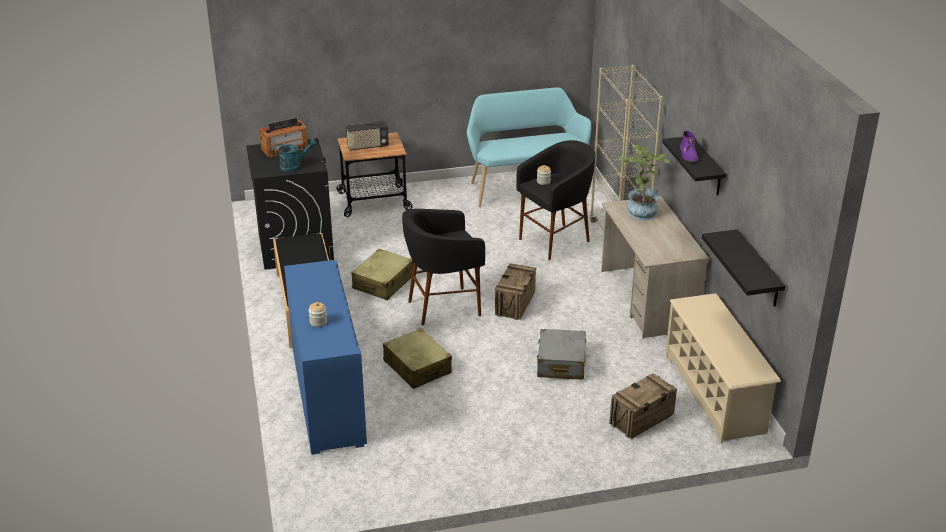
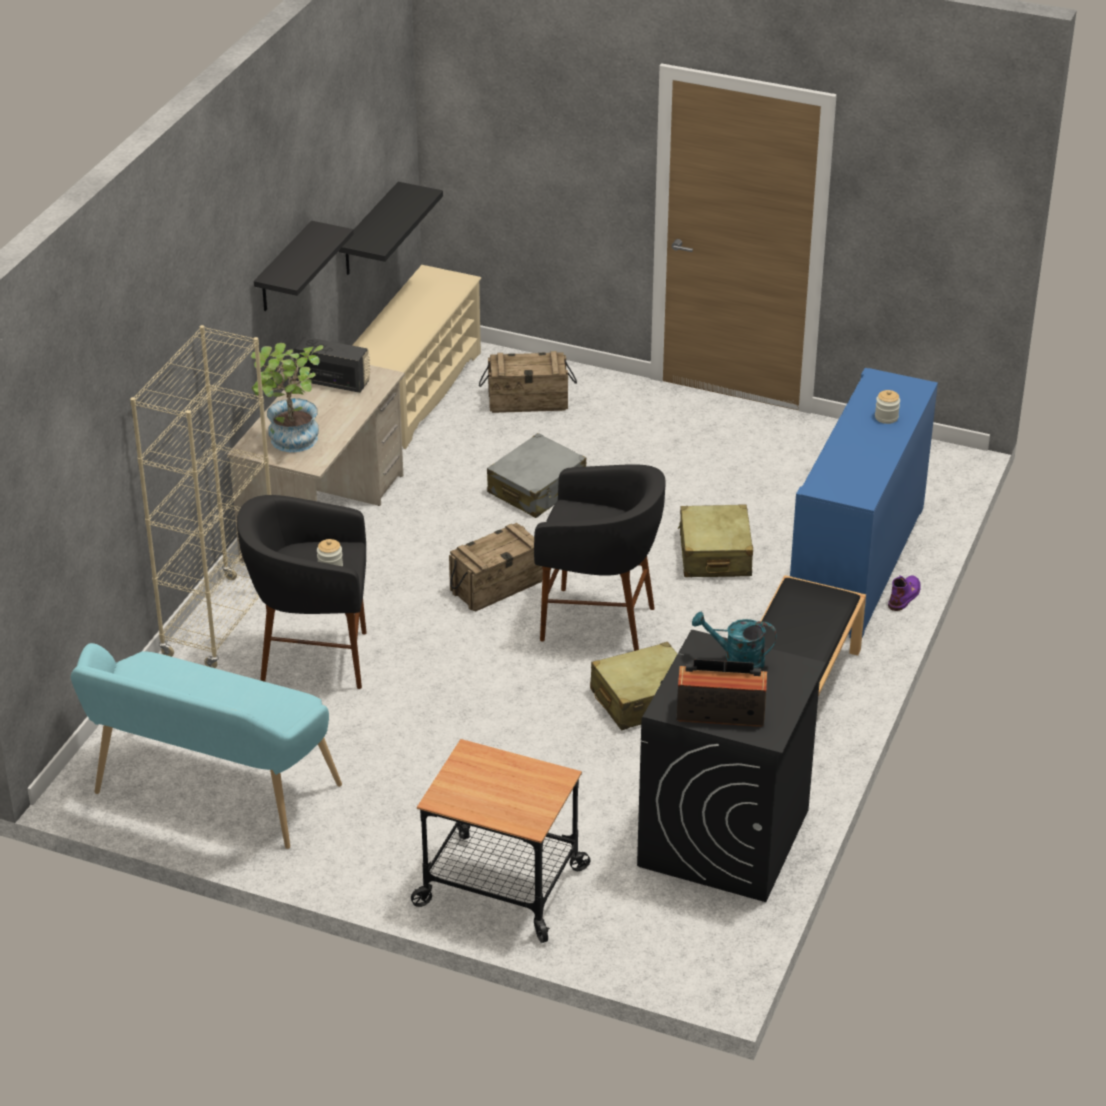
camera: 145 degrees left, 5 degrees up
radio [346,121,389,151] -> radio moved to [293,337,370,393]
purple boot [680,131,699,162] -> purple boot moved to [888,575,921,611]

